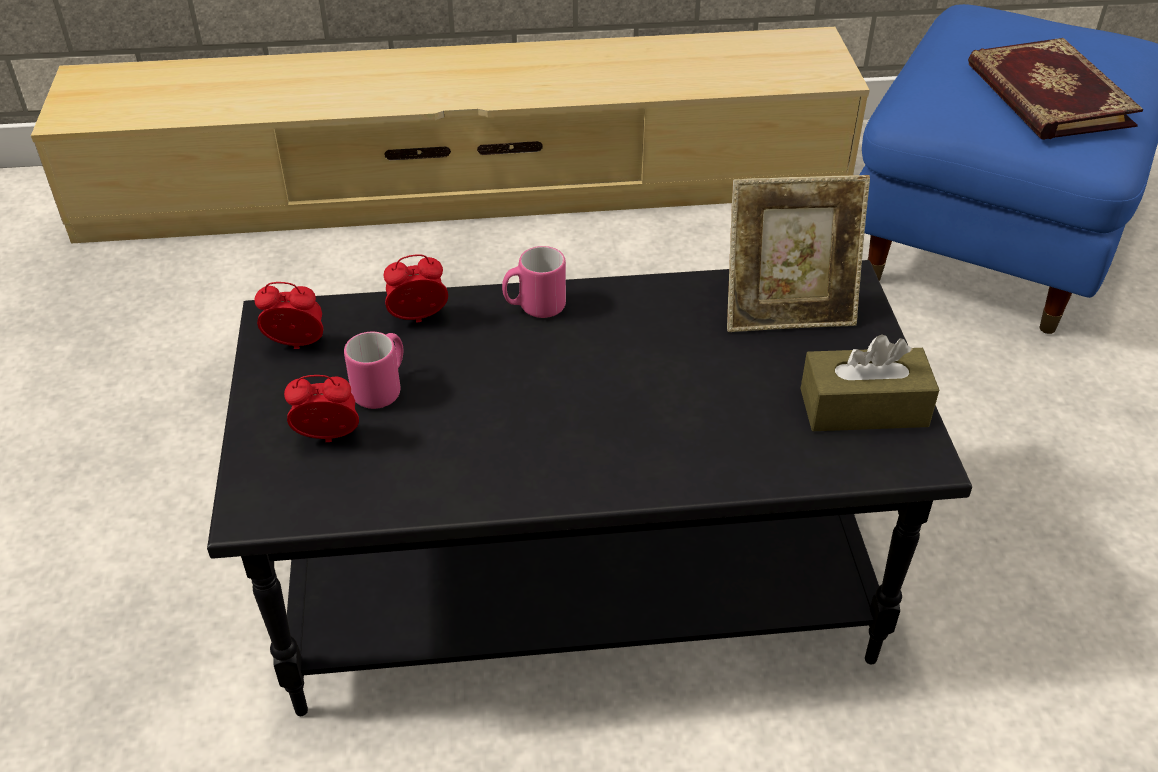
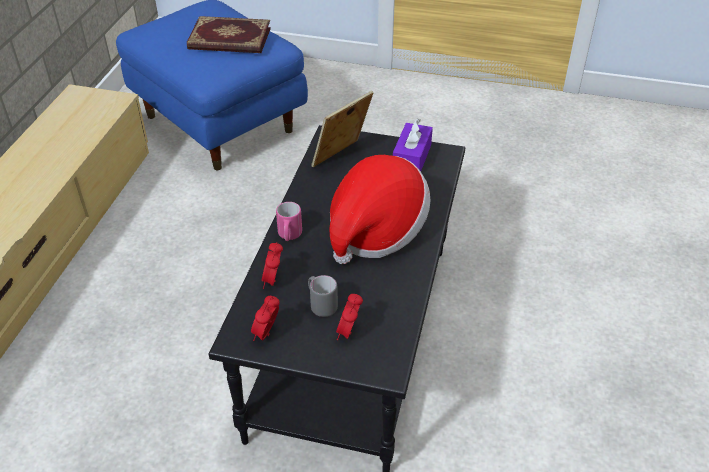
camera: 70 degrees left, 0 degrees up
pink mug [344,332,403,409] -> grey mug [308,275,338,317]
picture frame [727,175,870,332] -> picture frame turned 150 degrees counterclockwise [311,91,374,167]
brown tissue box [800,334,939,431] -> purple tissue box [393,119,433,171]
none -> hat [329,155,431,264]

